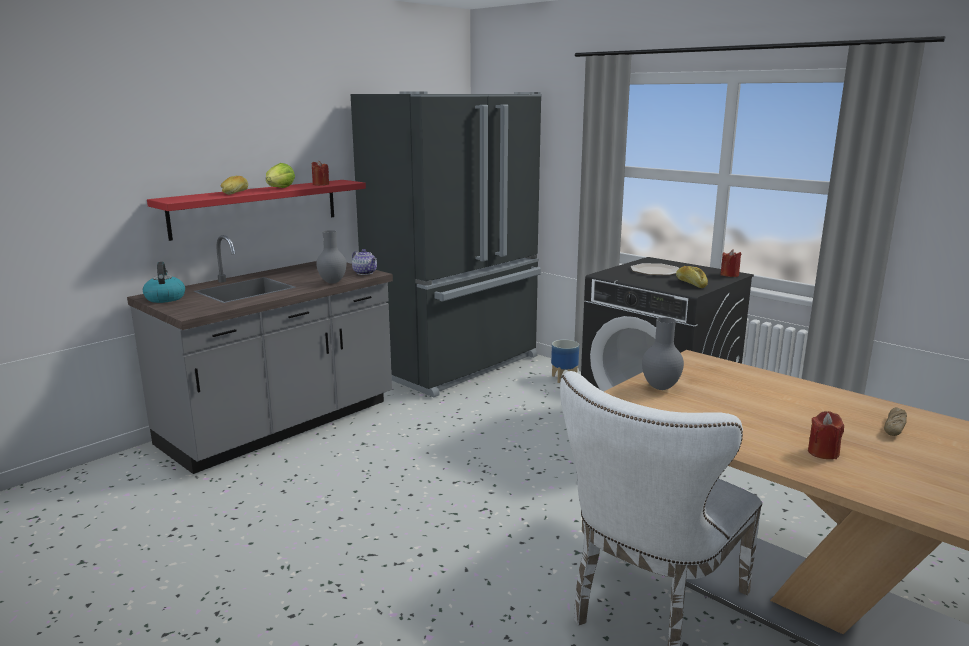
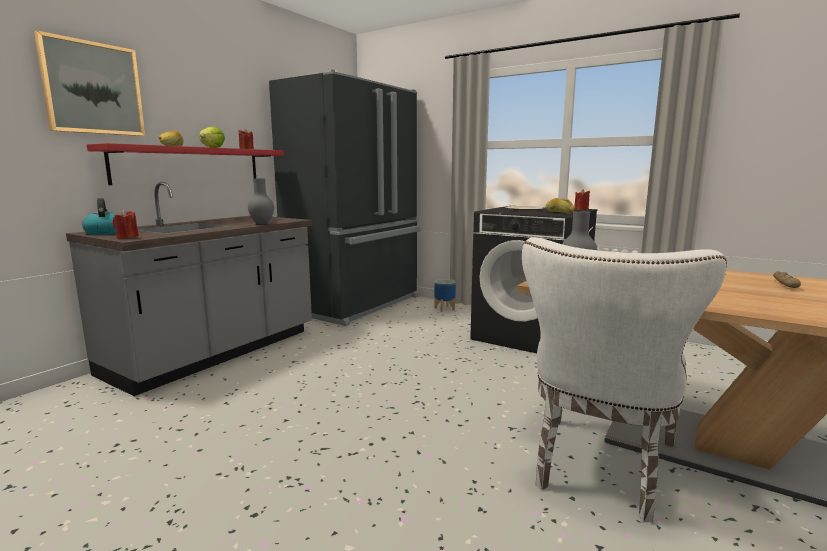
camera: 10 degrees left, 5 degrees down
teapot [352,249,377,275] -> none
red candle [808,411,844,459] -> red candle moved to [113,210,139,239]
none -> picture [34,31,145,136]

